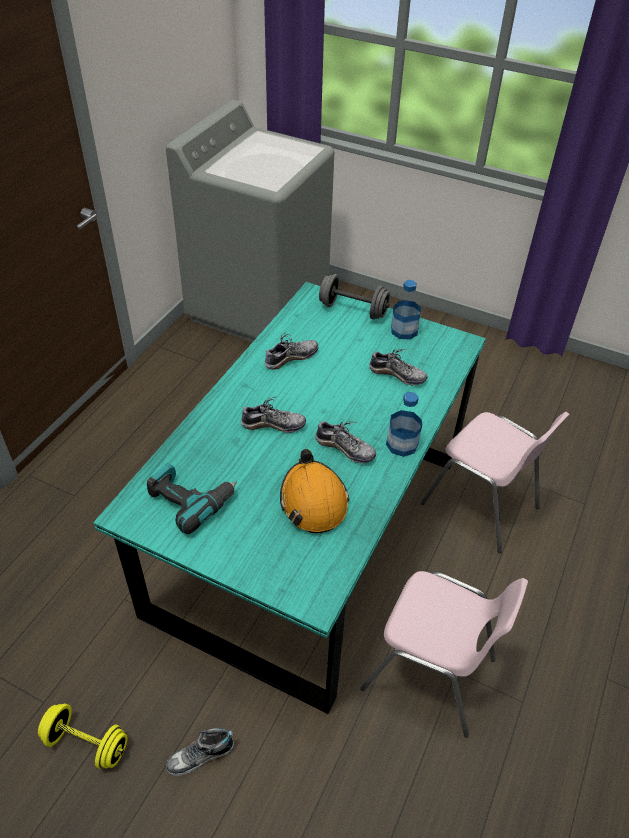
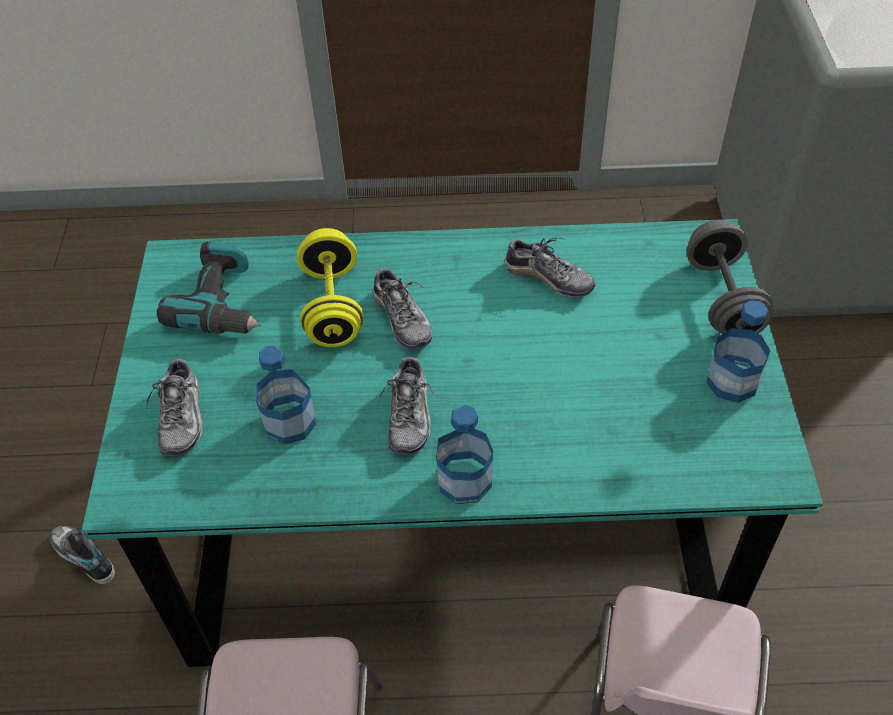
camera: 65 degrees right, 5 degrees up
yellow dumbbell [38,704,127,769] -> yellow dumbbell moved to [297,228,364,347]
orange hard hat [280,449,349,533] -> bottle [256,345,316,444]
shoe [369,349,428,385] -> shoe moved to [147,359,202,456]

